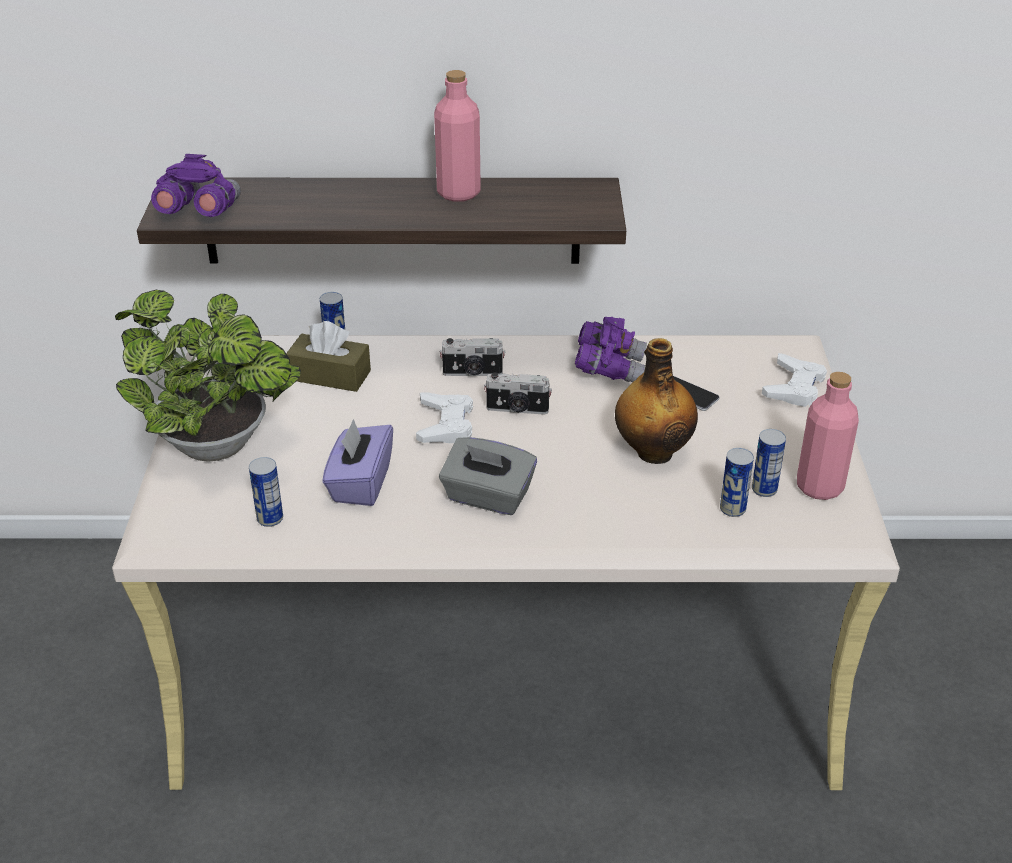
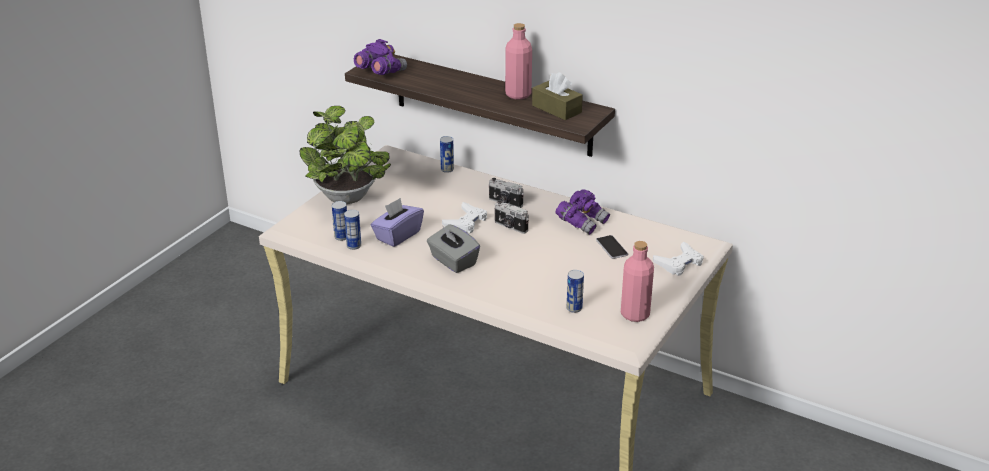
camera: 30 degrees right, 5 degrees down
brown tissue box [286,321,371,392] -> brown tissue box moved to [532,72,583,120]
bottle [615,338,698,464] -> none
can [752,429,786,497] -> can moved to [344,210,361,250]

